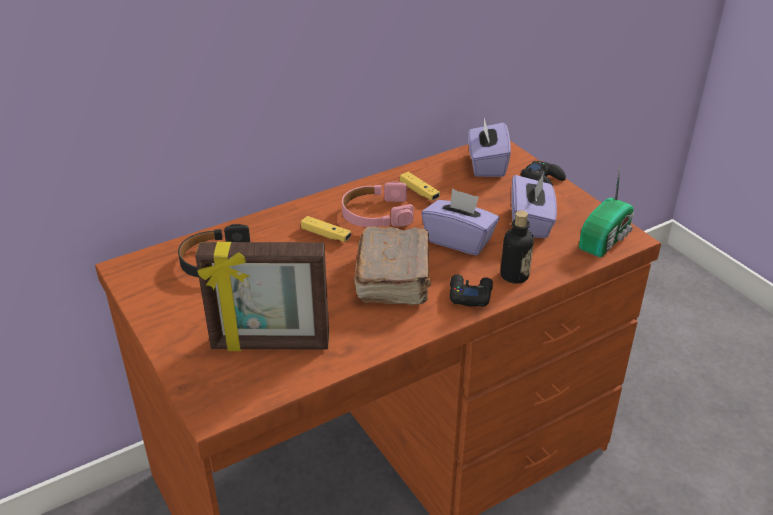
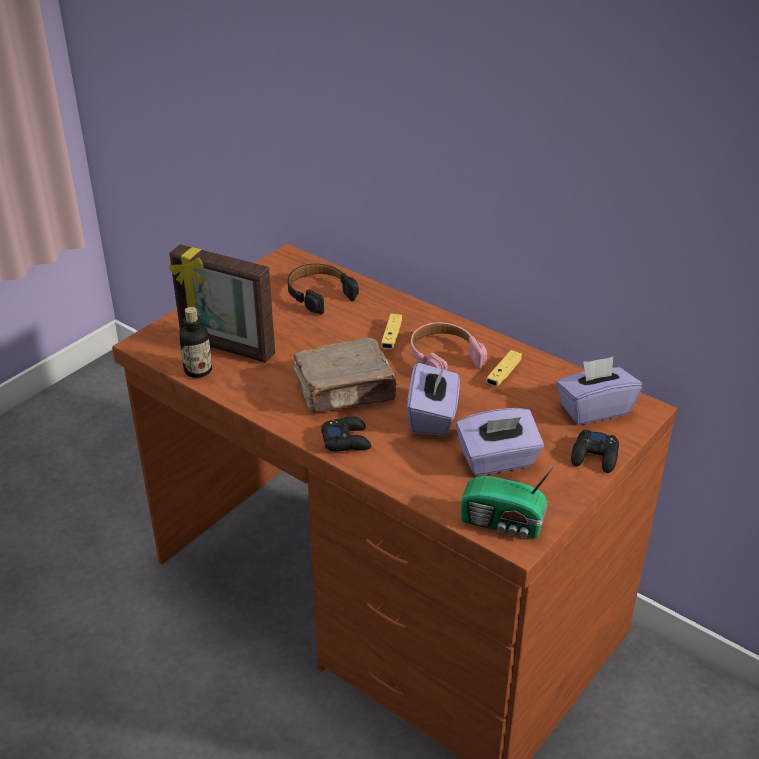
camera: 70 degrees right, 0 degrees up
picture frame [195,242,329,351] -> picture frame turned 45 degrees counterclockwise [169,244,275,363]
bottle [501,211,534,284] -> bottle moved to [179,307,212,378]

